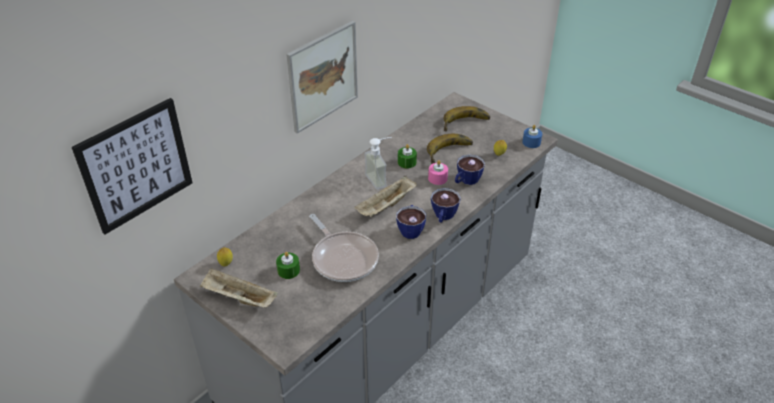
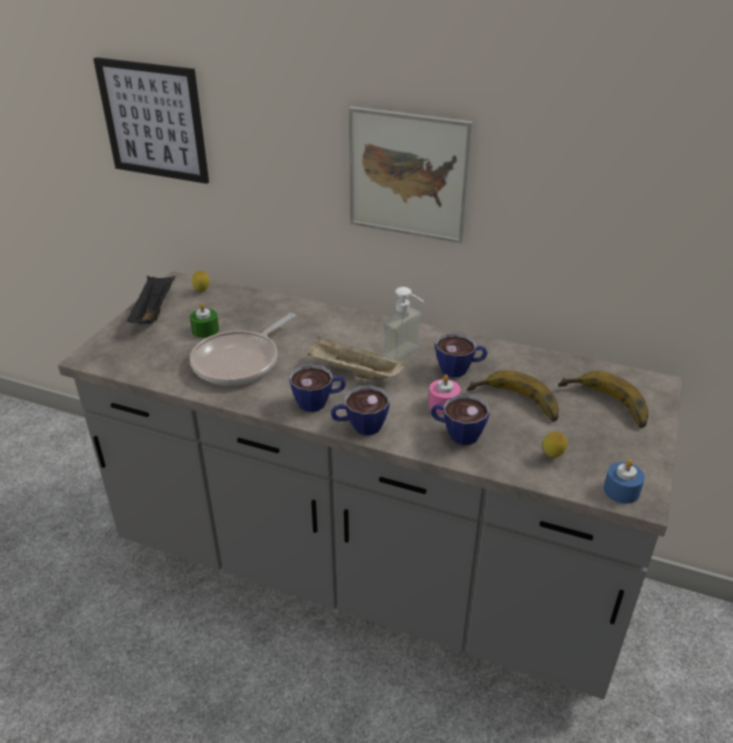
camera: 70 degrees right, 5 degrees down
beige tray [200,268,278,308] -> black tray [127,276,176,324]
green candle [398,144,417,169] -> cup [435,333,488,378]

